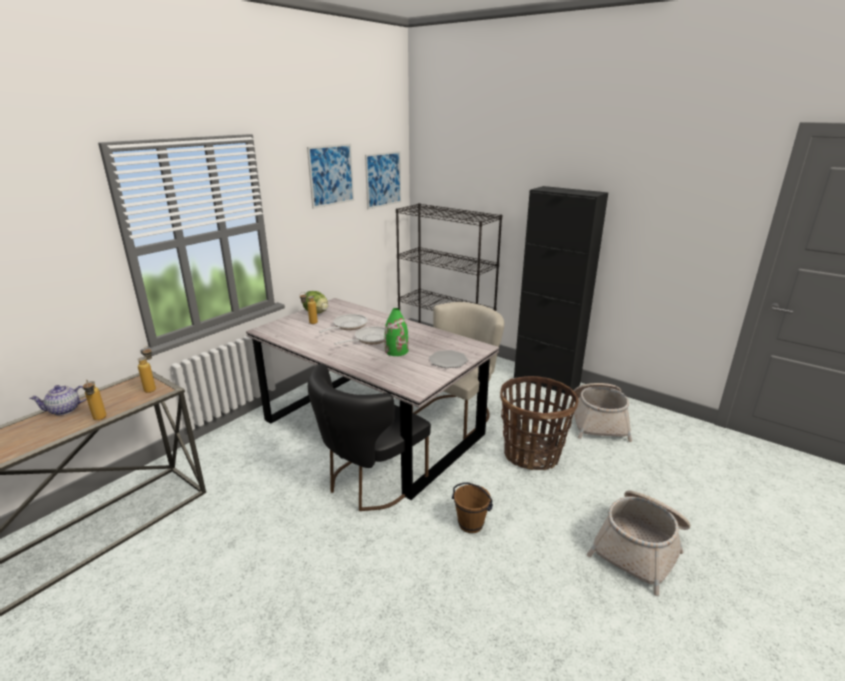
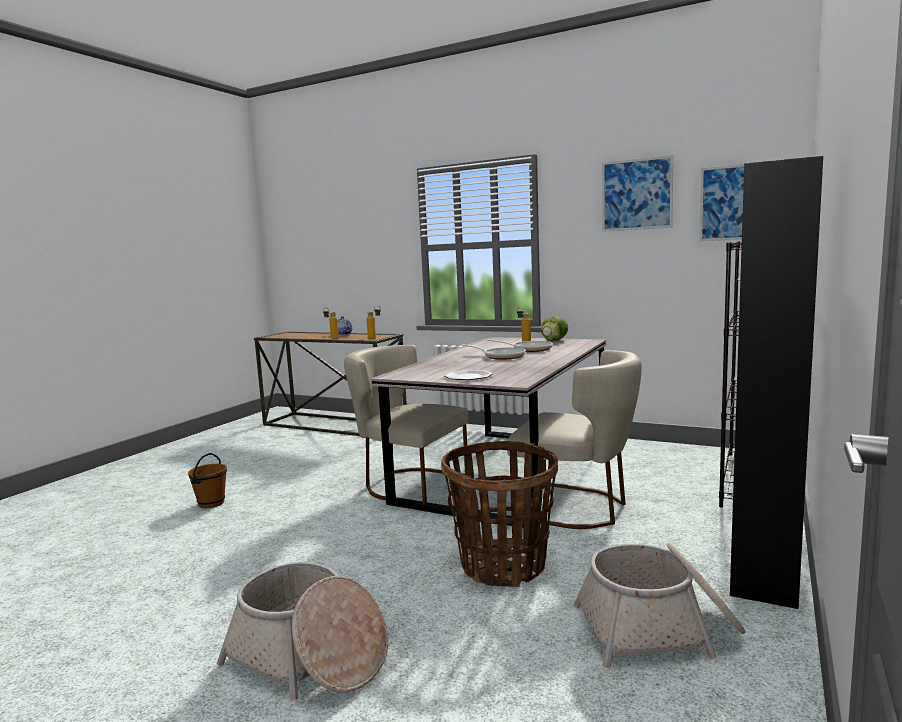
camera: 80 degrees right, 15 degrees down
black chair [308,364,431,511] -> beige chair [344,345,468,505]
green vase [384,308,409,356] -> none
brown bucket [452,482,493,533] -> brown bucket moved to [188,453,227,508]

